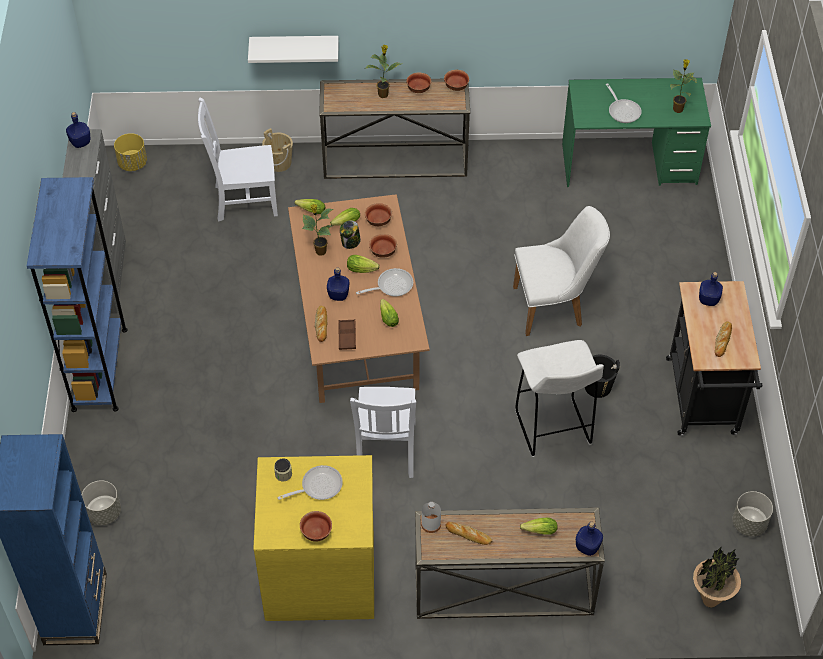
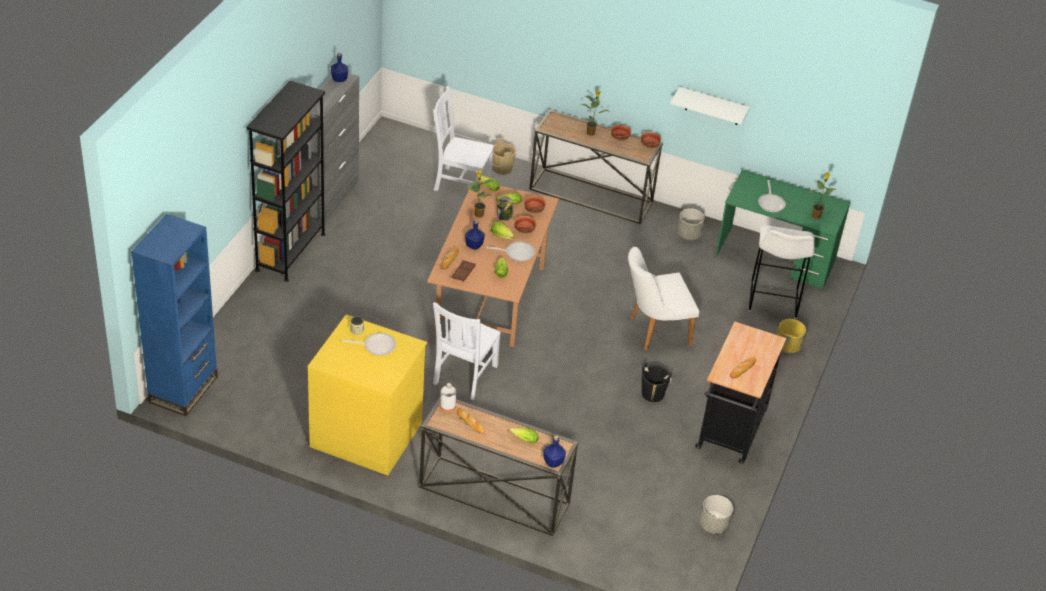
camera: 20 degrees right, 10 degrees down
blue bookcase [27,177,127,412] -> black bookcase [247,81,326,282]
grey planter [82,480,121,525] -> grey planter moved to [677,208,705,240]
yellow planter [114,133,147,171] -> yellow planter moved to [777,319,806,353]
white shelf [248,36,339,63] -> white shelf moved to [670,87,750,125]
bowl [300,511,332,542] -> none
white chair [513,206,610,336] -> white chair turned 150 degrees clockwise [628,247,699,350]
white stool [515,340,604,457] -> white stool moved to [748,225,815,319]
potted plant [693,546,741,608] -> none
blue bottle [699,272,723,306] -> none

